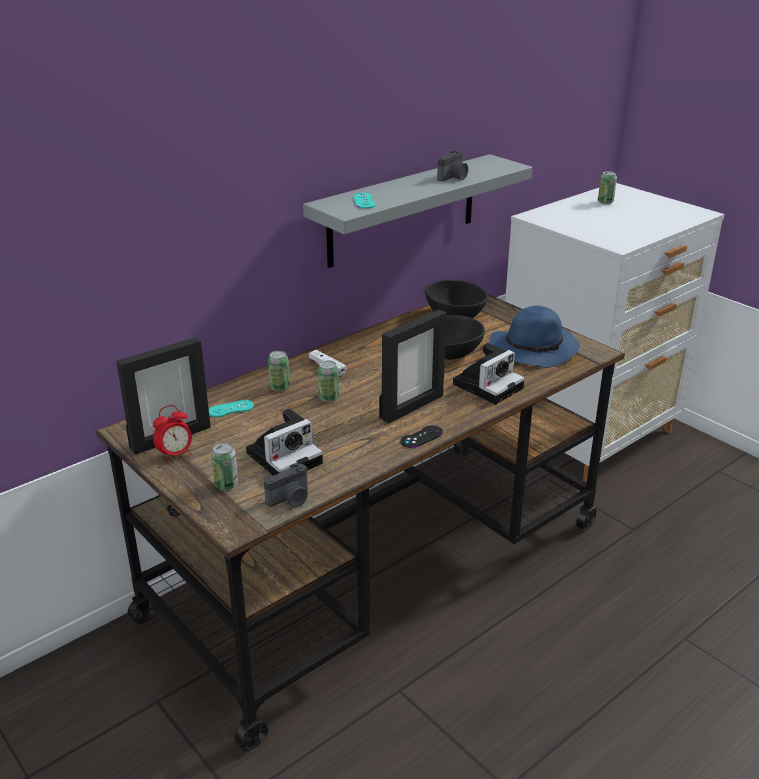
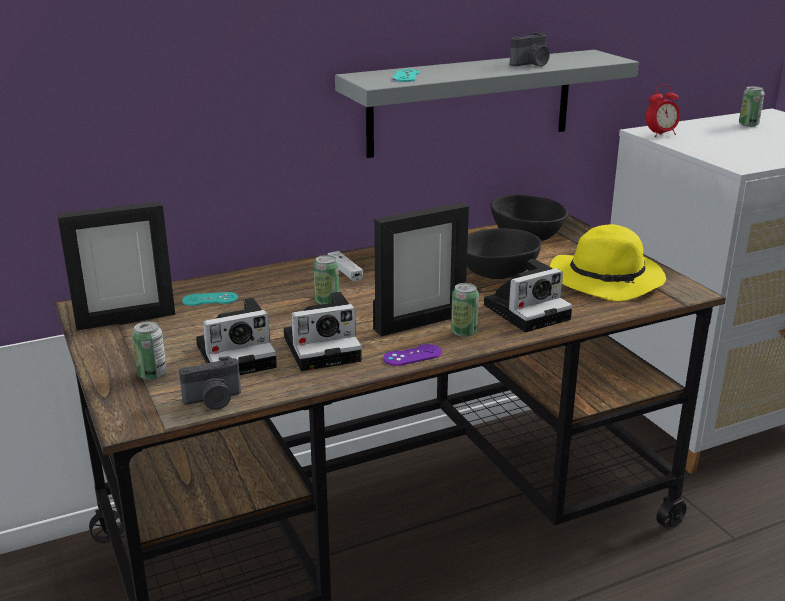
camera: 15 degrees right, 5 degrees down
alarm clock [153,405,192,462] -> alarm clock moved to [646,85,680,137]
can [268,351,290,391] -> can moved to [451,283,479,337]
black game controller [401,425,443,448] -> purple game controller [383,344,442,366]
blue hat [490,305,580,368] -> yellow hat [550,224,666,301]
none -> camera [284,292,362,371]

